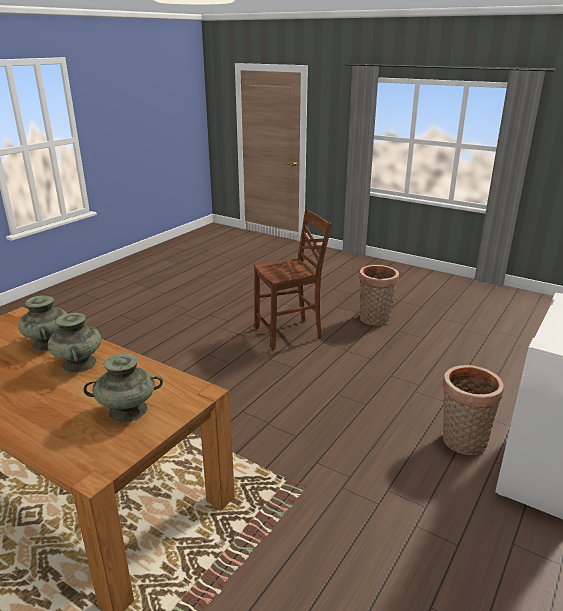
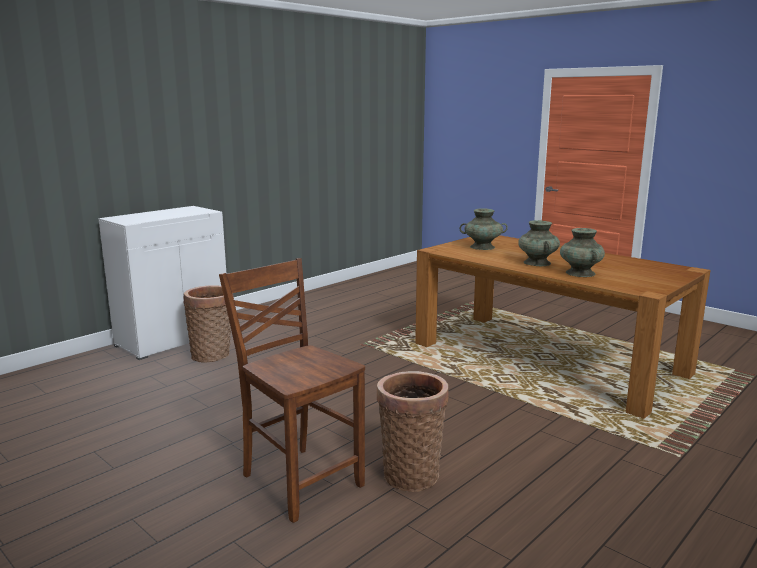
camera: 170 degrees left, 10 degrees down
brown chair [254,209,332,350] -> brown chair turned 60 degrees clockwise [219,258,365,523]
basket [359,265,399,326] -> basket moved to [377,371,449,492]

